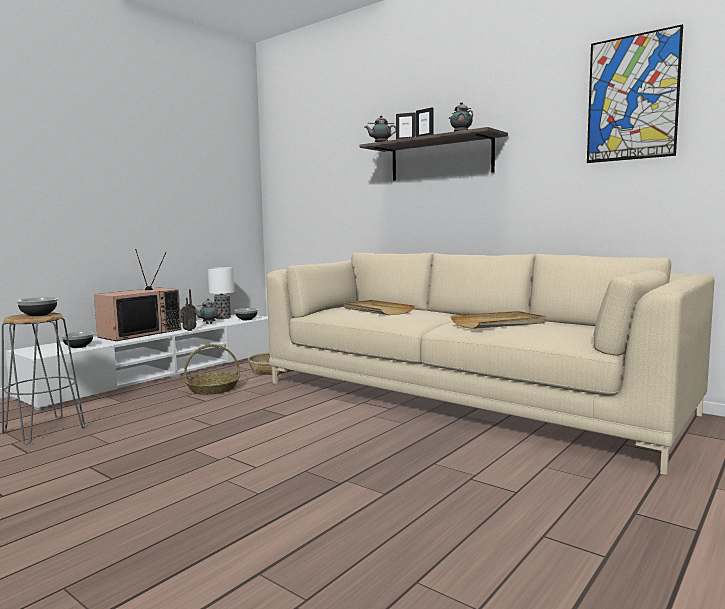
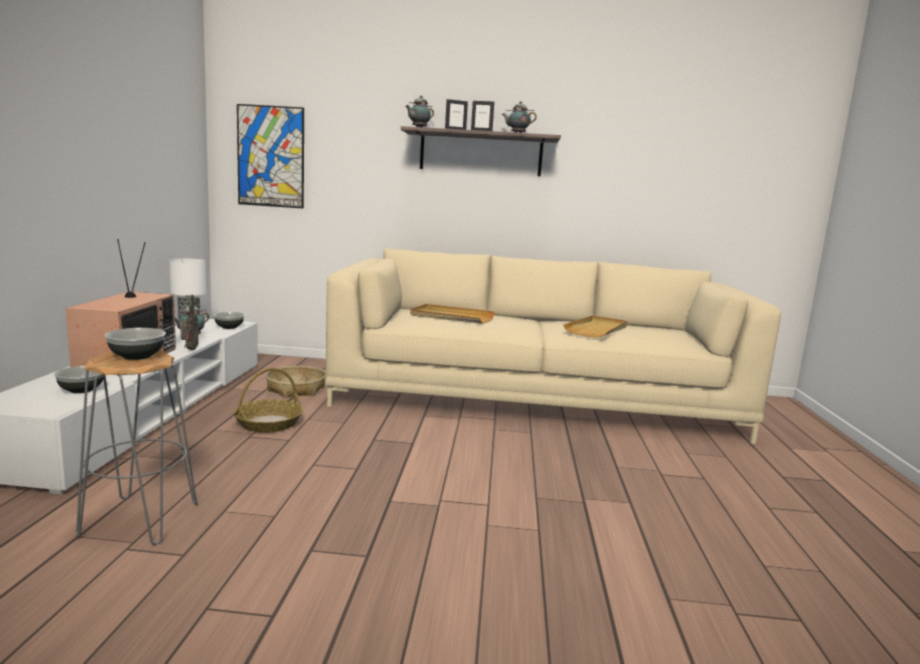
camera: 35 degrees left, 5 degrees up
picture [587,24,683,163] -> picture moved to [237,104,304,208]

